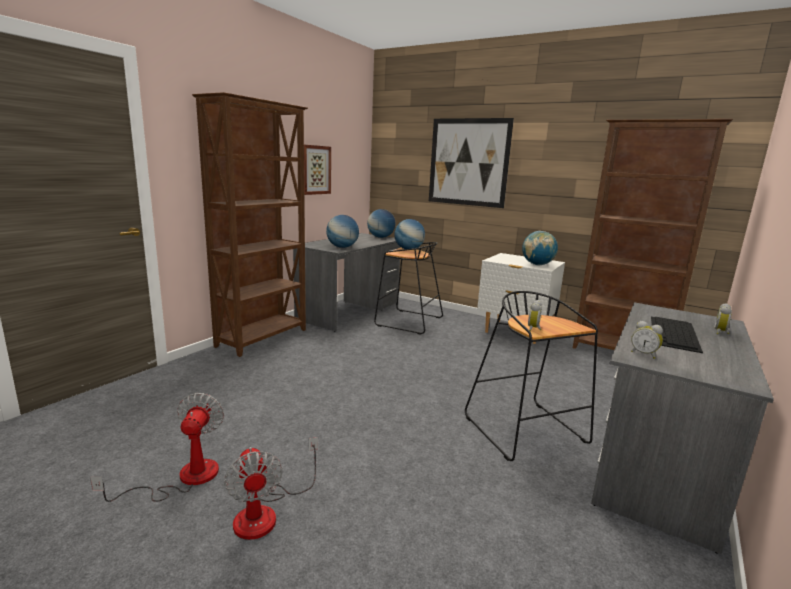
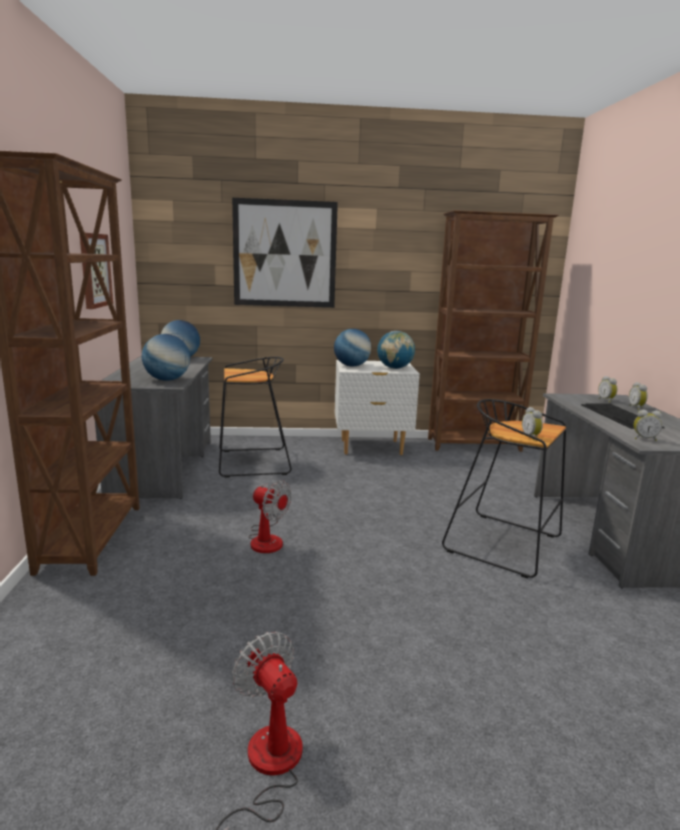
camera: 35 degrees left, 0 degrees up
fan [224,437,318,540] -> fan moved to [248,480,292,553]
globe [394,219,425,249] -> globe moved to [334,329,371,367]
none -> alarm clock [598,376,618,403]

